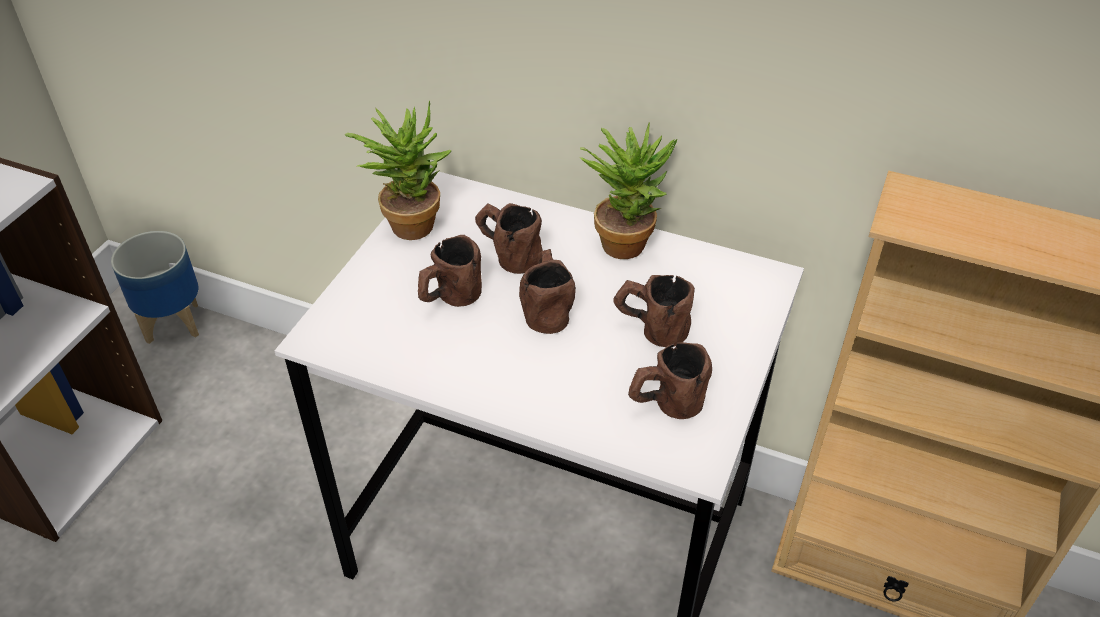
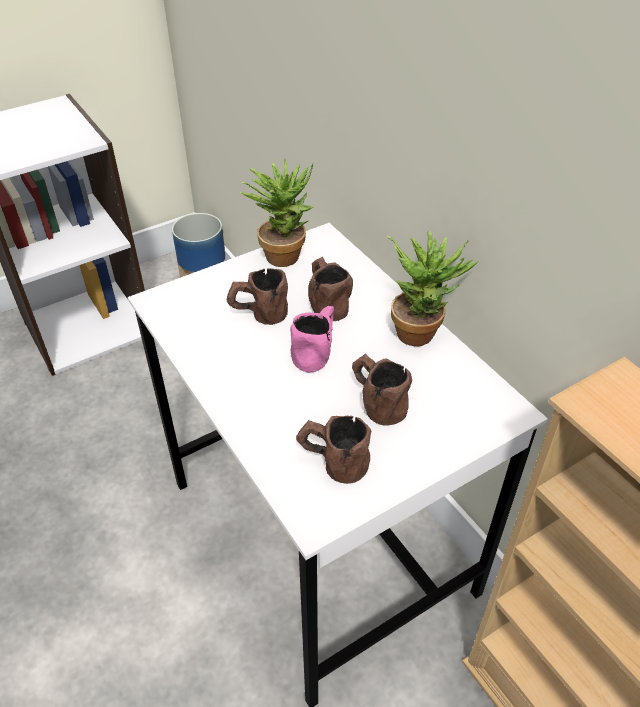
camera: 35 degrees right, 0 degrees up
brown mug [519,249,576,334] -> pink mug [290,306,334,372]

